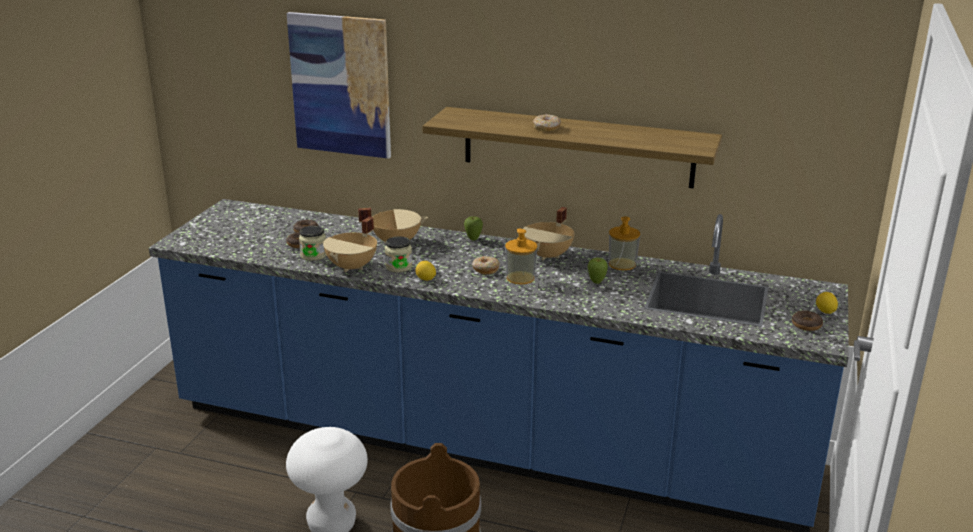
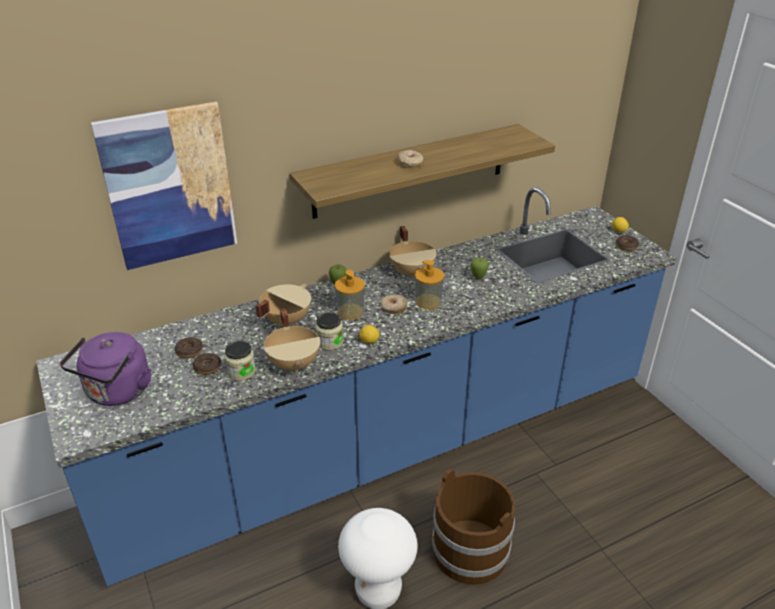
camera: 45 degrees left, 10 degrees up
soap dispenser [609,217,640,270] -> soap dispenser moved to [335,270,365,320]
none -> purple kettle [60,332,151,406]

